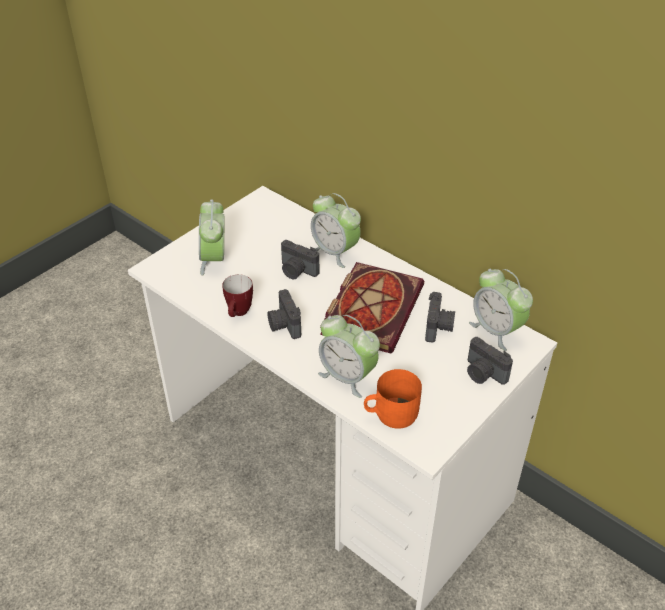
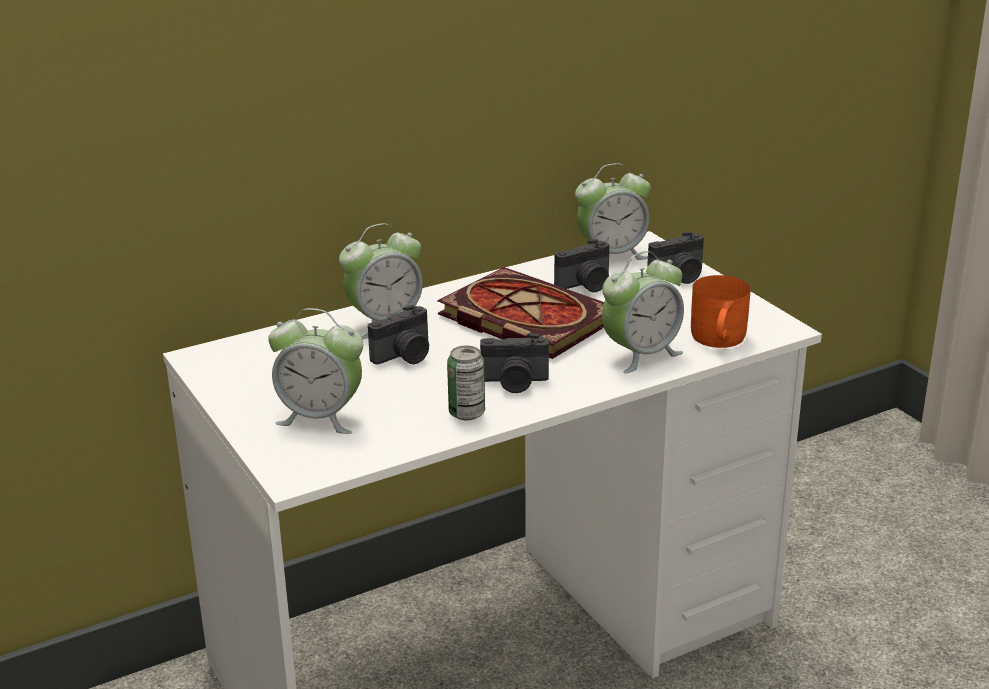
camera: 70 degrees left, 15 degrees down
mug [222,274,253,317] -> can [447,346,485,420]
camera [425,292,455,343] -> camera turned 120 degrees clockwise [554,239,609,292]

